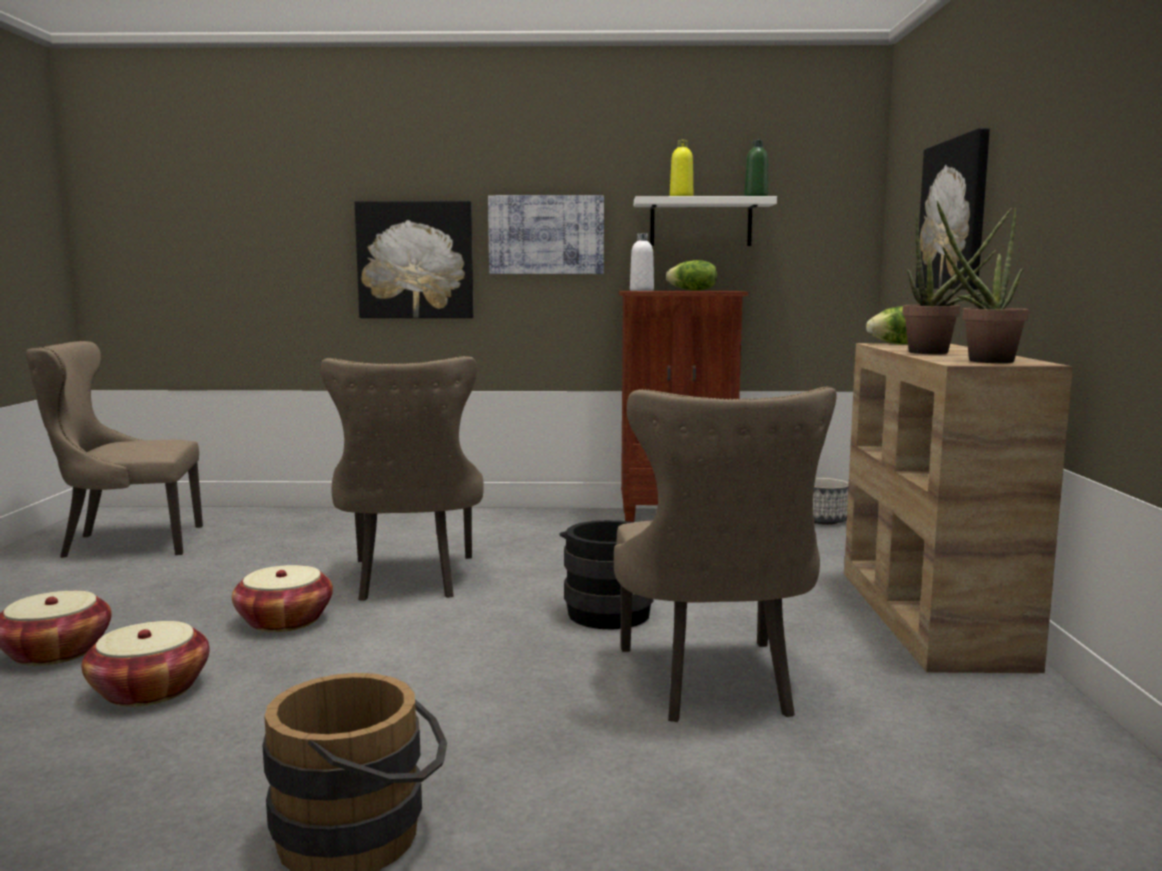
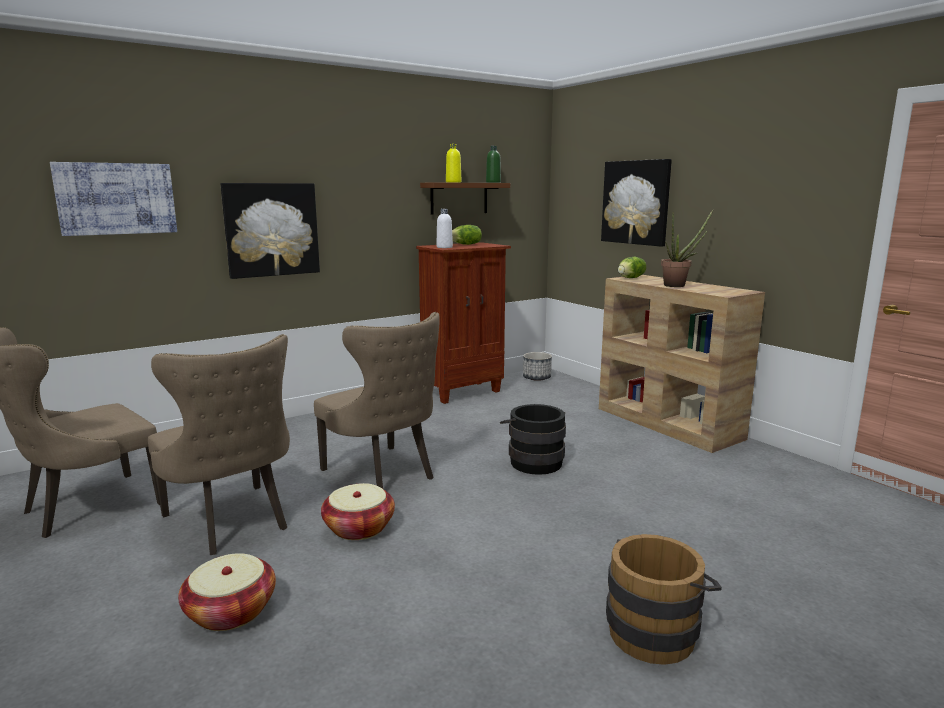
camera: 35 degrees left, 5 degrees up
basket [82,621,210,707] -> none
picture [488,195,604,274] -> picture moved to [50,162,177,236]
beige chair [614,386,837,722] -> beige chair moved to [148,334,290,555]
white shelf [634,196,777,246] -> brown shelf [420,182,510,215]
potted plant [937,200,1029,363] -> none

